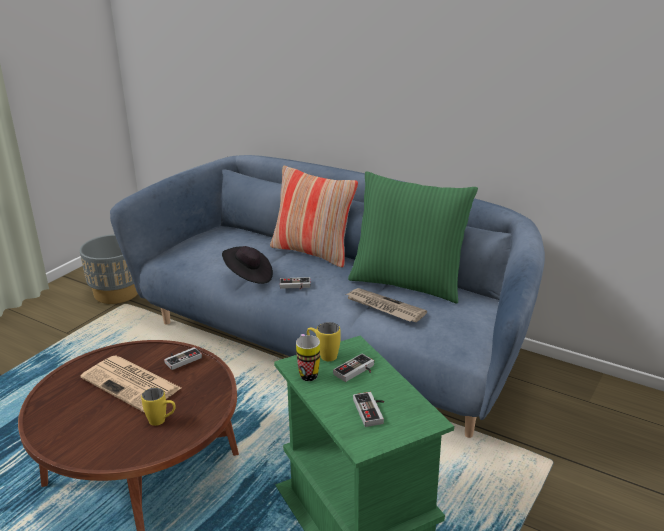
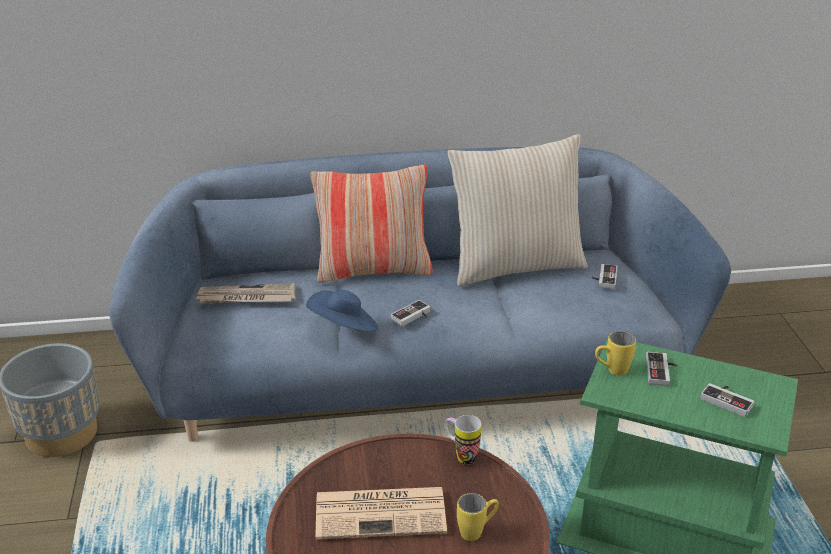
camera: 40 degrees left, 5 degrees up
game controller [164,347,202,370] -> game controller moved to [591,264,617,289]
black hat [222,246,273,284] -> blue hat [306,290,378,332]
mug [296,334,320,381] -> mug moved to [444,415,481,465]
newspaper [346,288,427,322] -> newspaper moved to [196,283,296,304]
green pillow [348,172,478,304] -> beige pillow [448,134,588,286]

